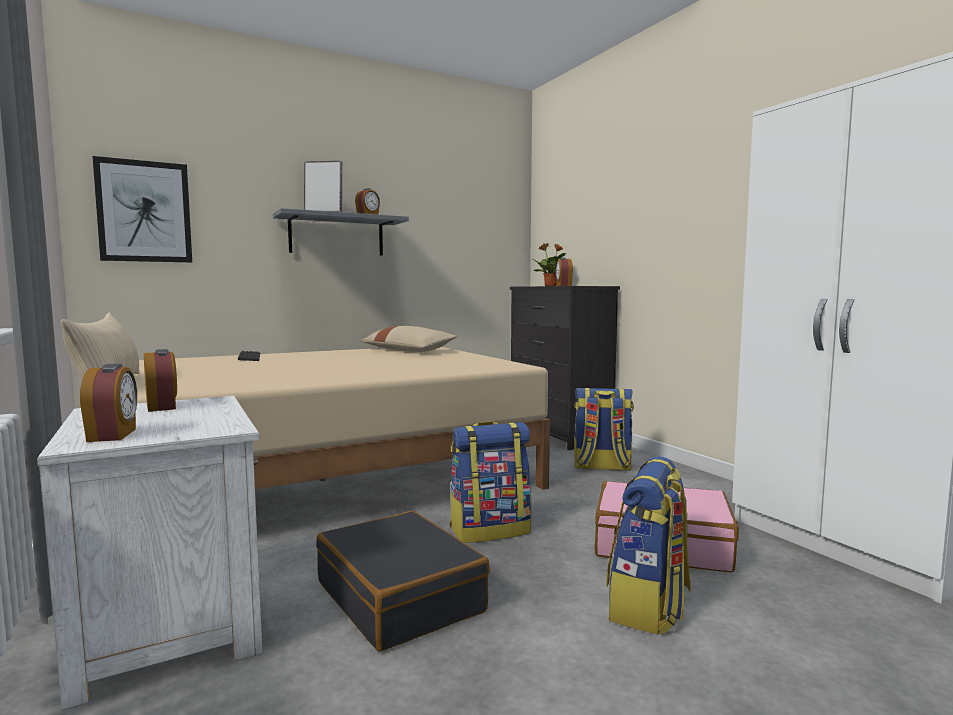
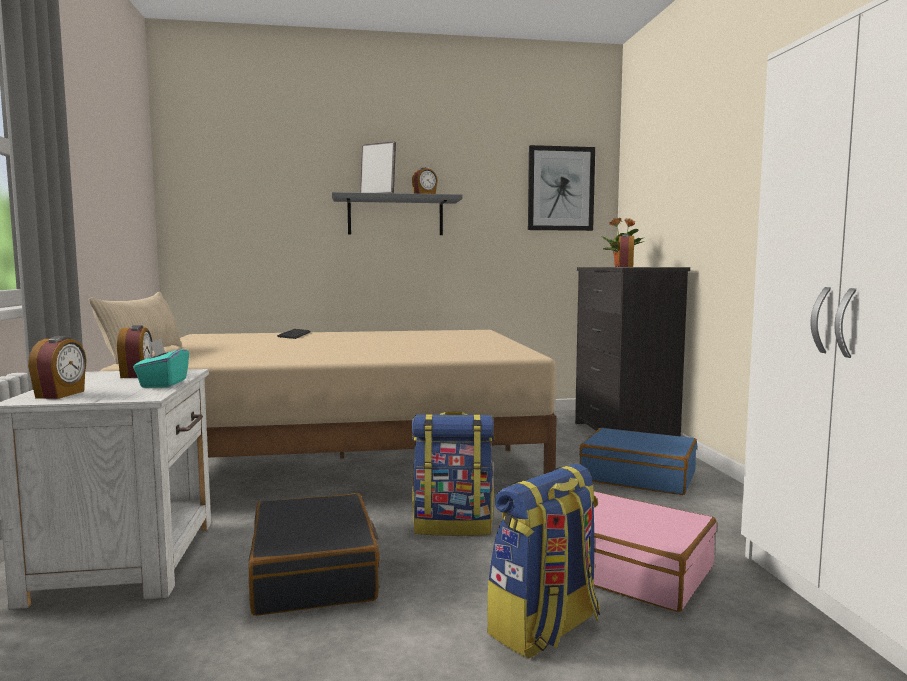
camera: 20 degrees right, 0 degrees up
picture [93,156,192,262] -> picture moved to [528,145,595,231]
beige pillow [360,326,458,352] -> none
backpack [574,388,634,470] -> blue suitcase [579,428,697,495]
none -> turquoise tissue box [133,339,189,388]

